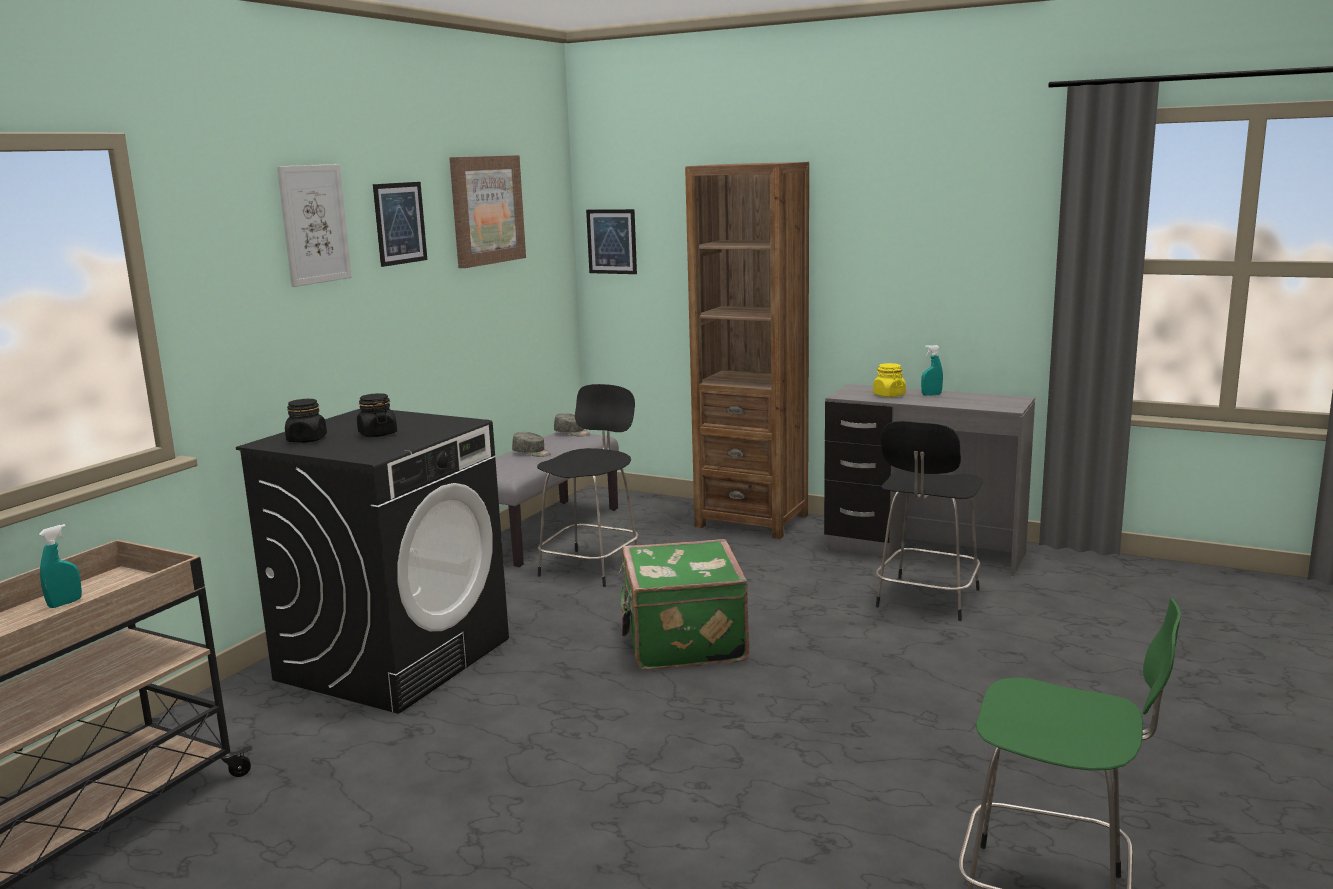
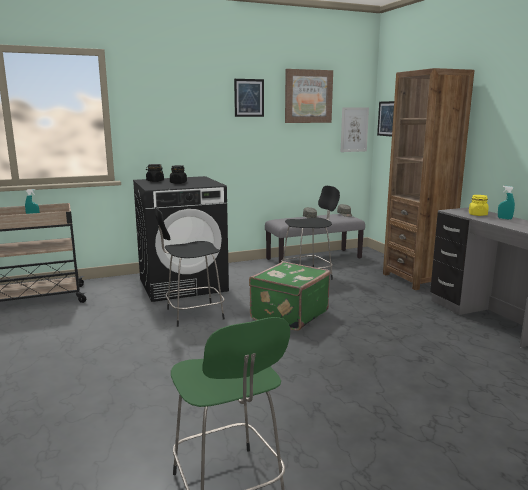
camera: 40 degrees right, 0 degrees up
picture [277,164,352,287] -> picture moved to [341,107,369,152]
black stool [876,421,983,621] -> black stool moved to [155,207,225,327]

